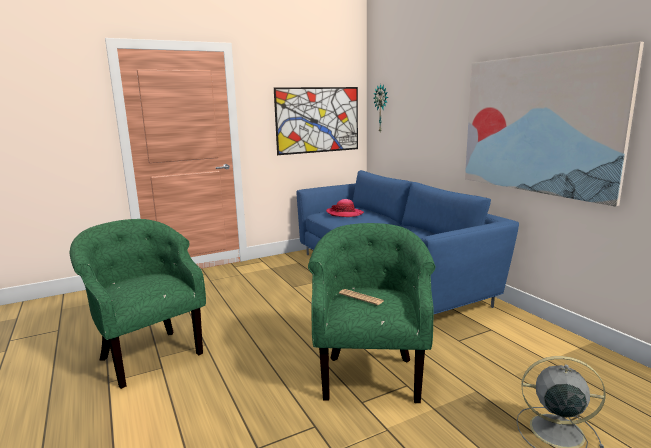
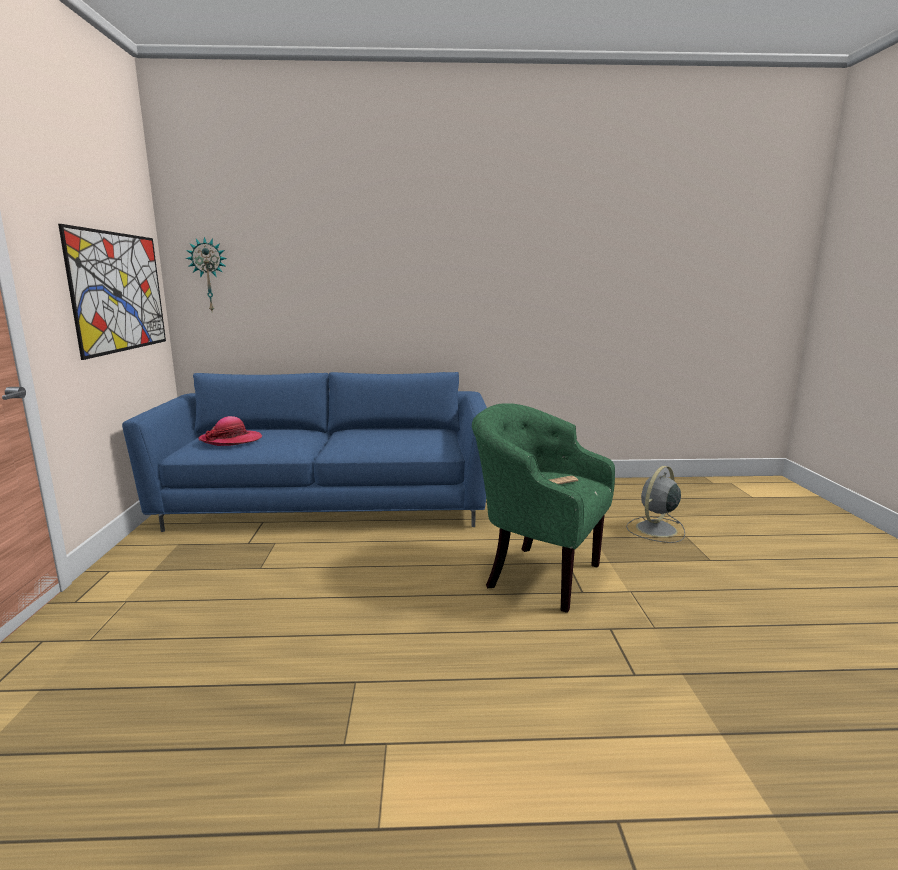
camera: 65 degrees left, 0 degrees up
green armchair [69,219,206,389] -> none
picture [465,42,644,207] -> none

